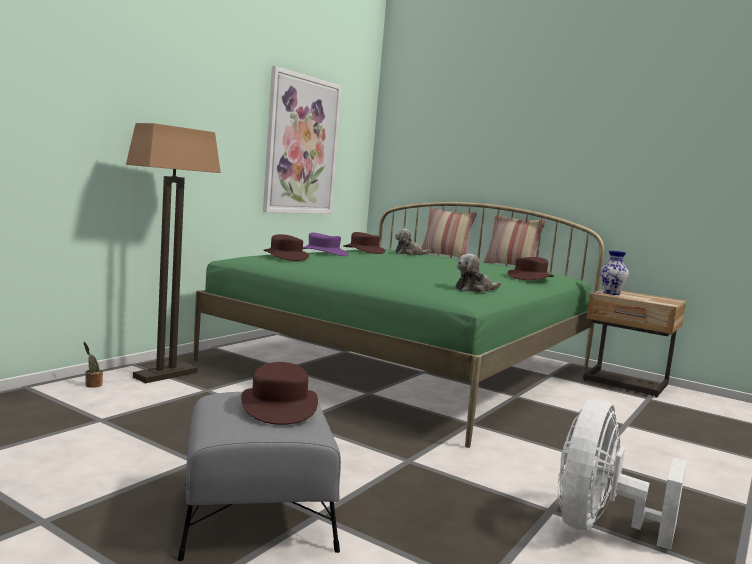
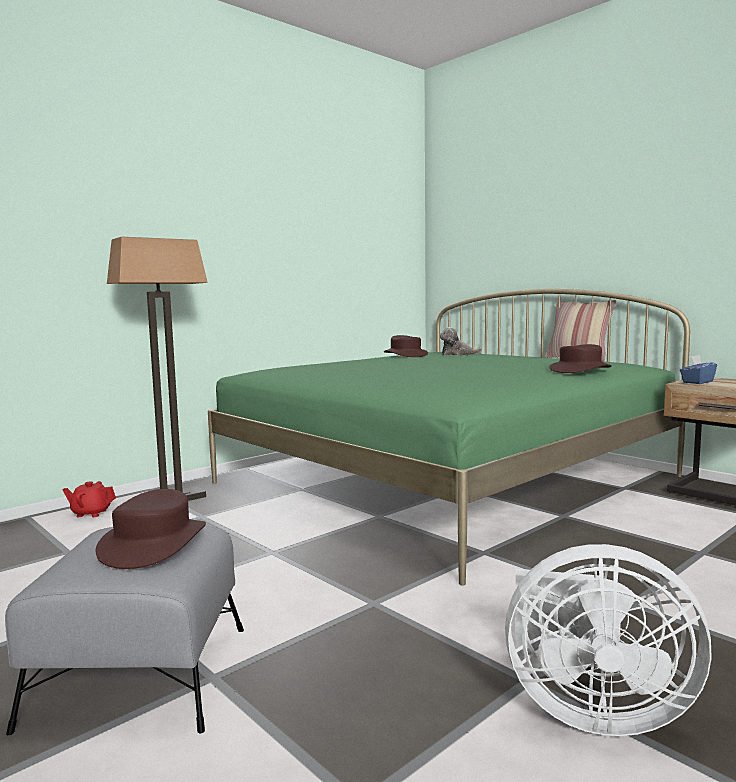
camera: 15 degrees right, 0 degrees up
potted plant [84,342,103,388] -> red teapot [62,481,116,517]
picture [263,66,342,214] -> none
brown hat [264,234,309,261] -> none
purple hat [303,233,349,256] -> none
pillow [421,208,477,258] -> none
plush toy [455,254,501,292] -> none
white fan [558,399,687,550] -> white fan turned 120 degrees counterclockwise [505,544,711,736]
vase [600,250,629,295] -> blue tissue box [680,355,717,384]

